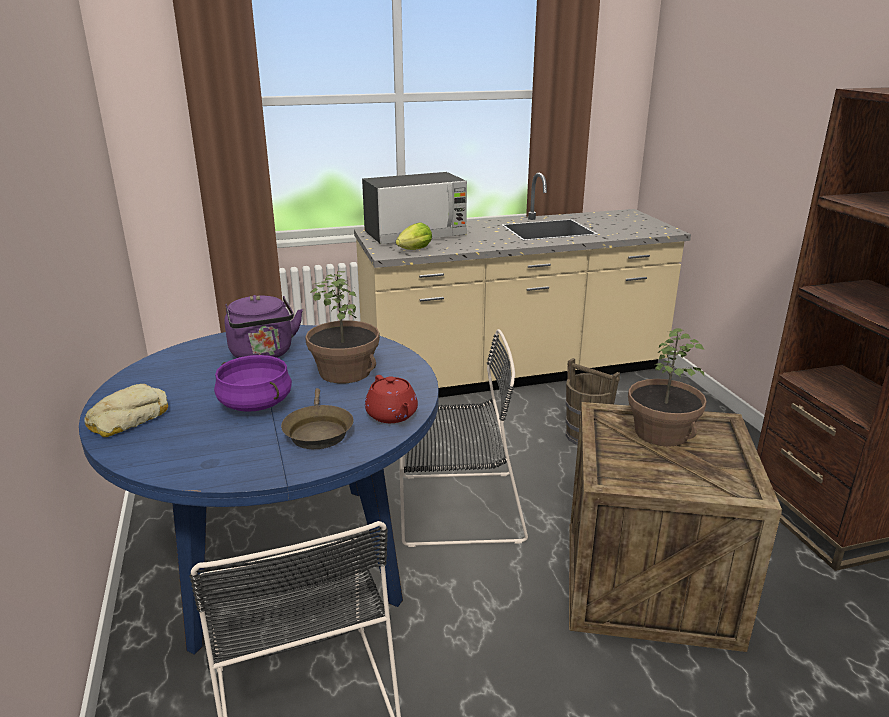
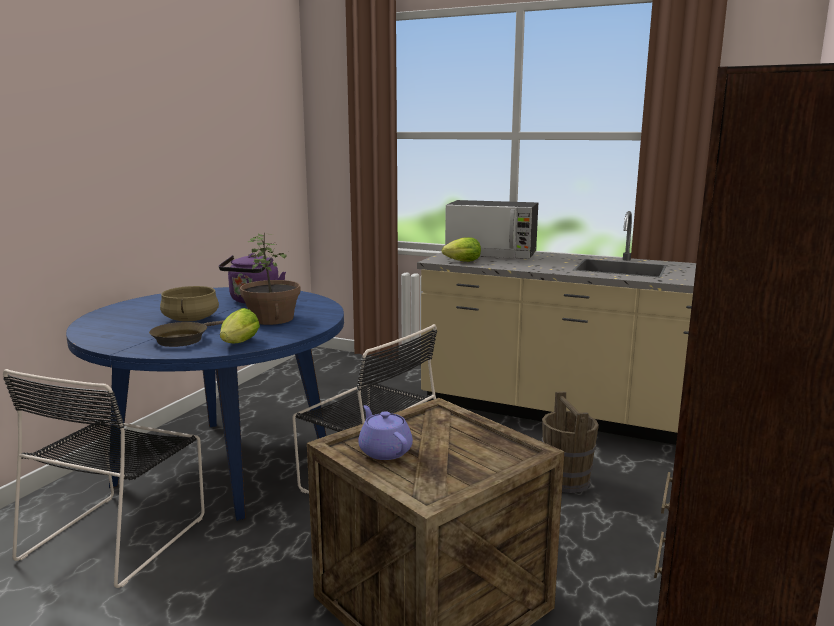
camera: 40 degrees right, 10 degrees down
bread [84,384,168,437] -> none
purple cooking pot [214,355,292,412] -> beige cooking pot [160,286,219,322]
red teapot [365,375,418,423] -> lettuce [220,308,260,343]
potted plant [628,328,707,447] -> none
none -> purple teapot [358,405,413,460]

